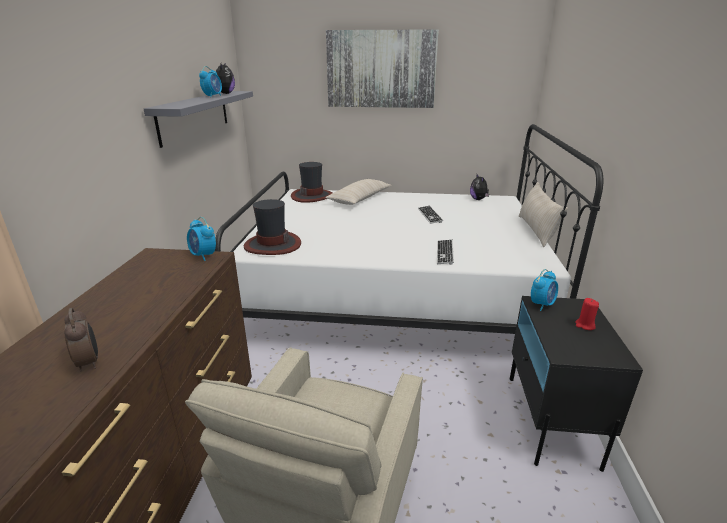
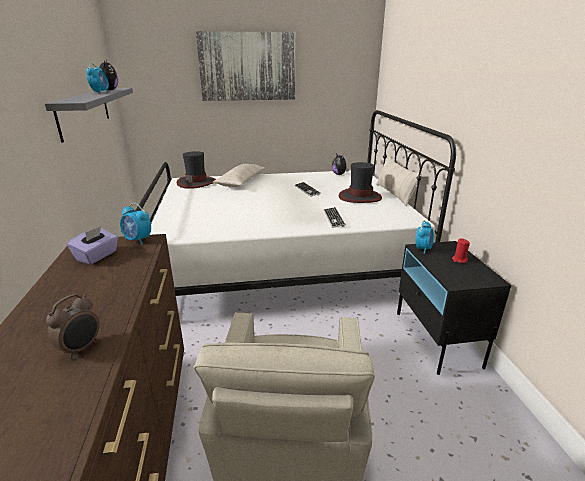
camera: 15 degrees left, 0 degrees up
alarm clock [64,308,98,371] -> alarm clock turned 75 degrees clockwise [46,294,100,359]
hat [244,199,301,255] -> hat moved to [339,162,382,203]
none -> purple tissue box [67,226,118,265]

